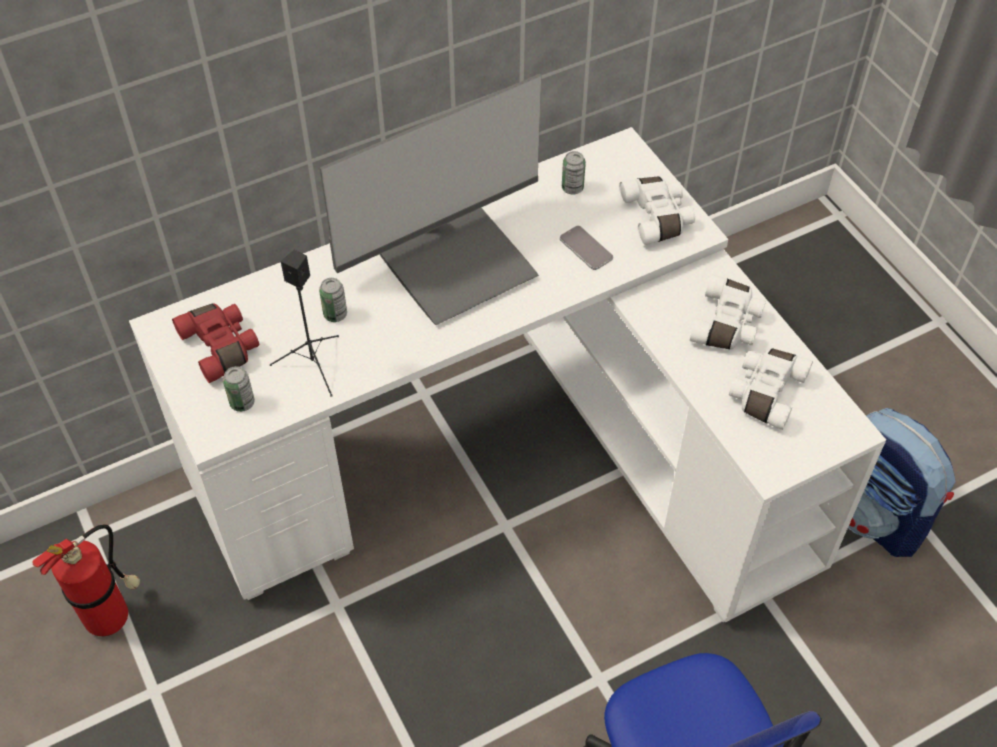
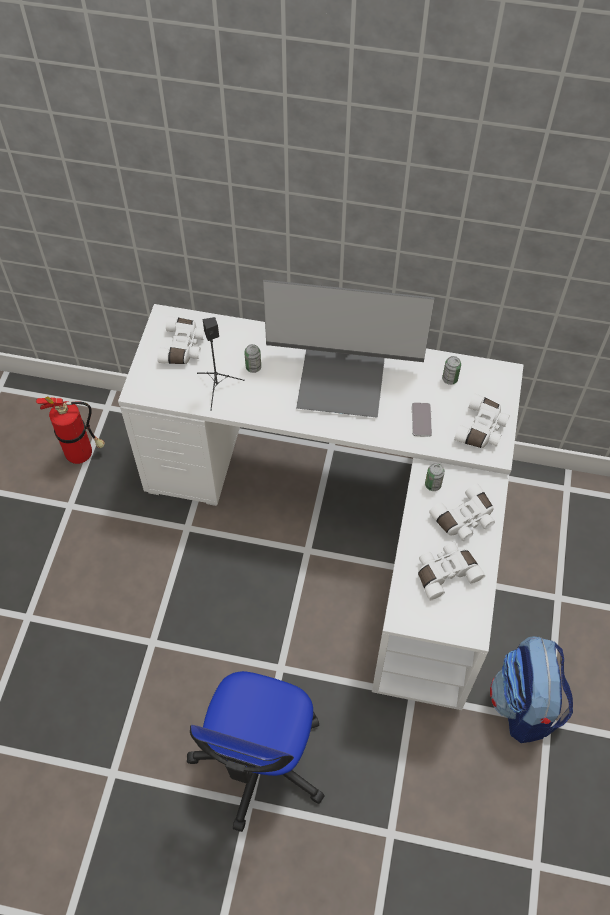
camera: 40 degrees right, 5 degrees up
red binoculars [172,303,259,383] -> white binoculars [157,316,205,364]
can [223,366,255,412] -> can moved to [425,463,445,491]

